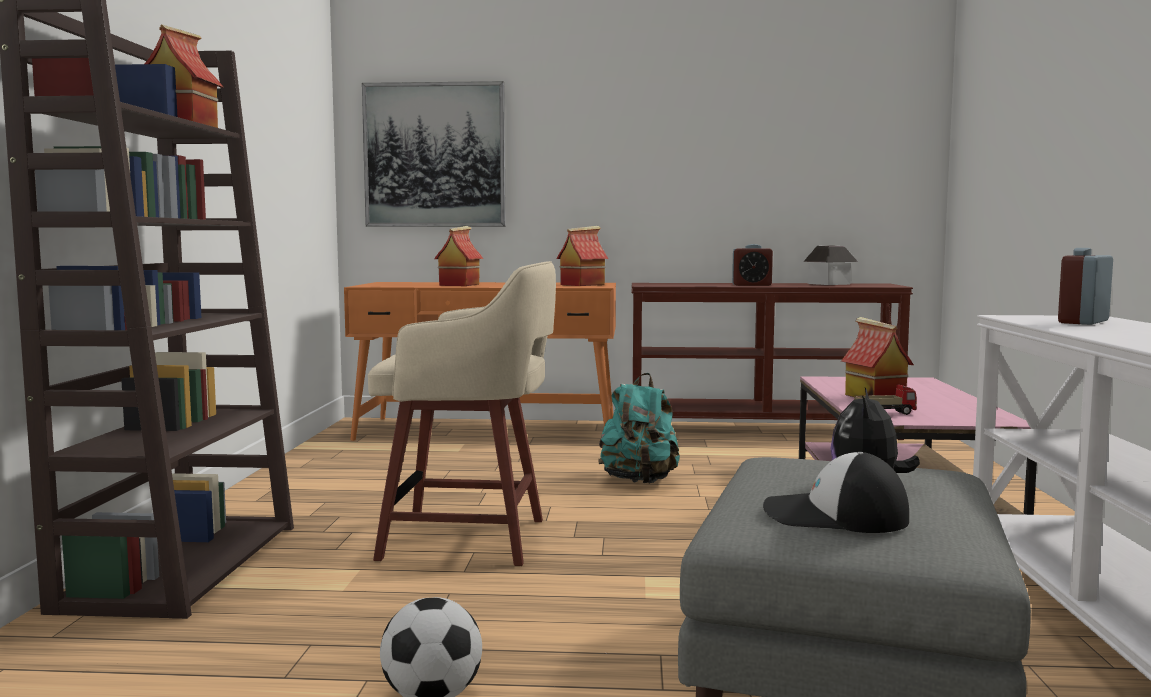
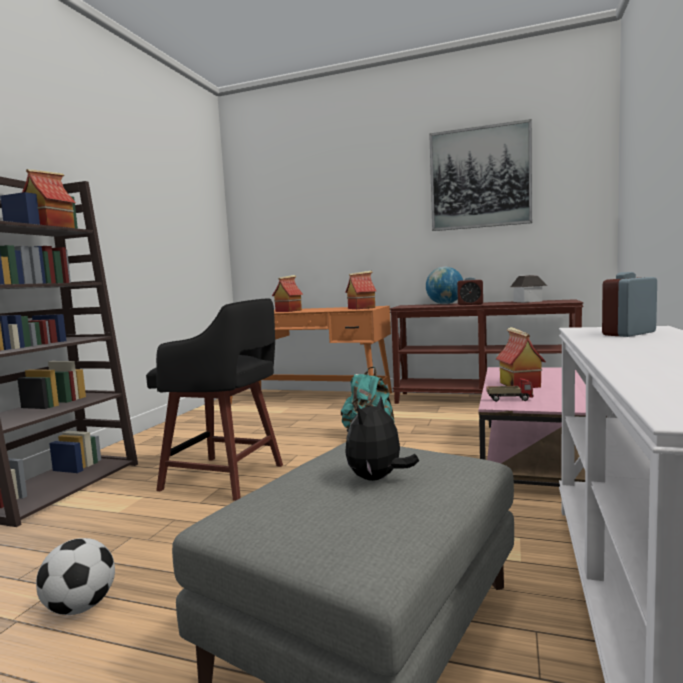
camera: 15 degrees right, 0 degrees up
picture [362,81,506,227] -> picture moved to [429,119,532,231]
beige stool [368,261,556,566] -> black stool [146,298,283,501]
cap [763,452,909,533] -> none
none -> globe [426,267,463,304]

